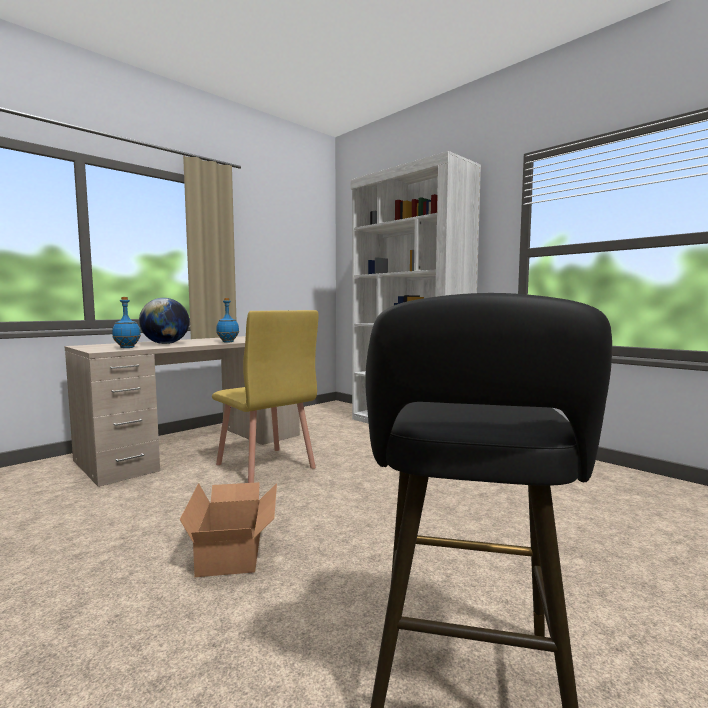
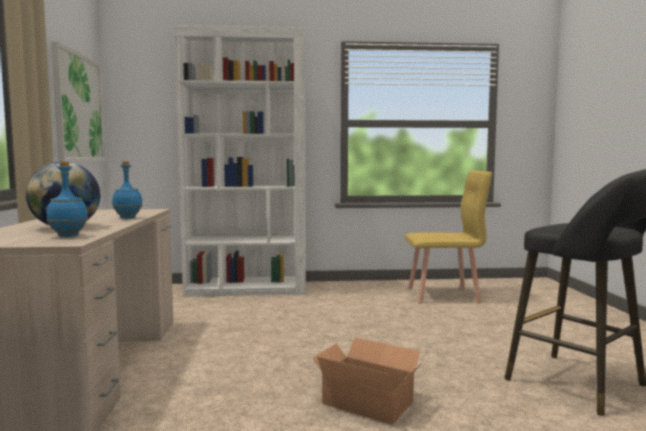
camera: 50 degrees left, 0 degrees up
yellow chair [212,310,318,483] -> yellow chair moved to [404,171,492,304]
none -> picture [51,41,106,162]

